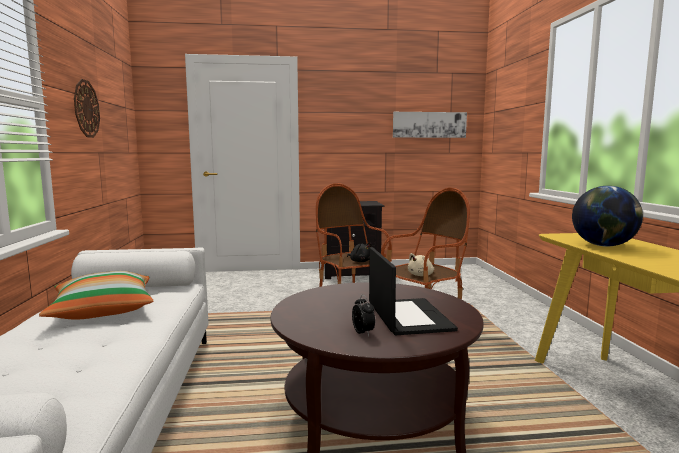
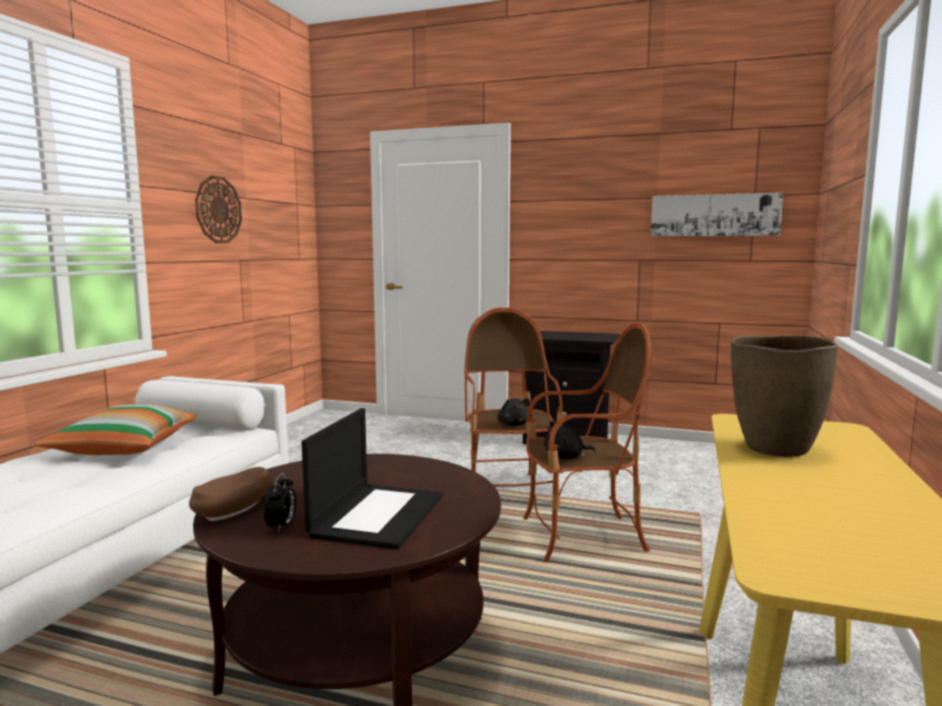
camera: 25 degrees right, 0 degrees up
beige plush toy [408,253,434,276] -> black plush toy [544,421,596,459]
globe [572,186,643,247] -> brown vase [731,335,838,457]
none -> brown bowl [189,467,273,521]

